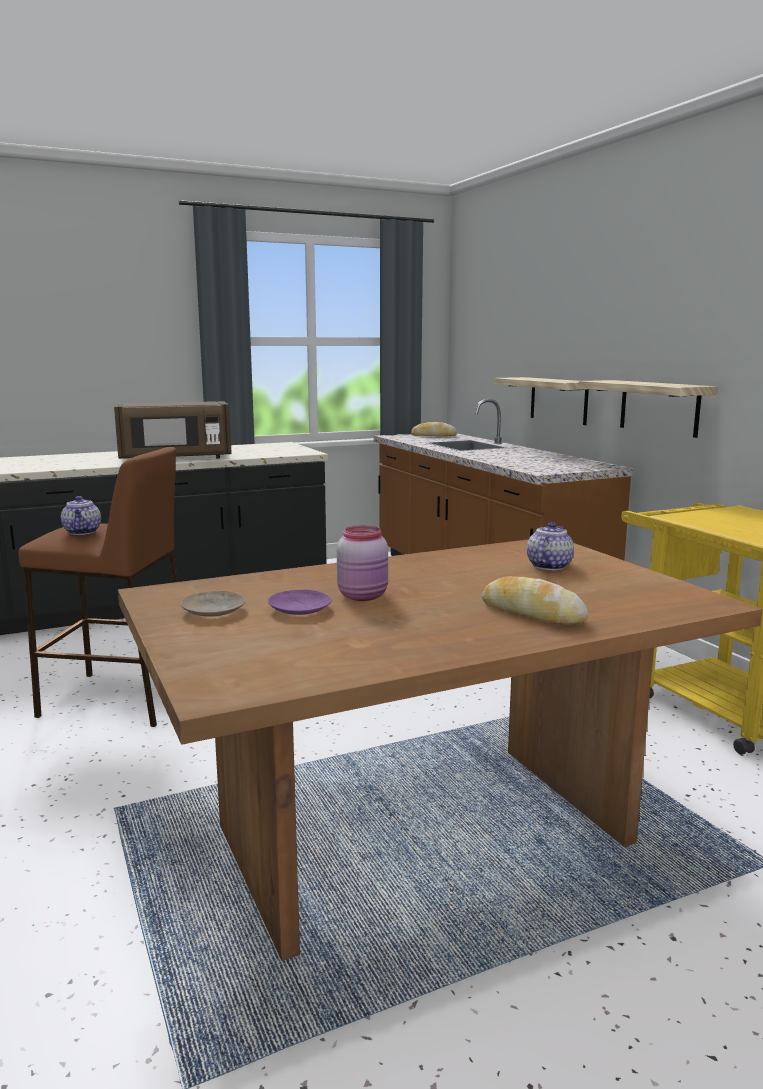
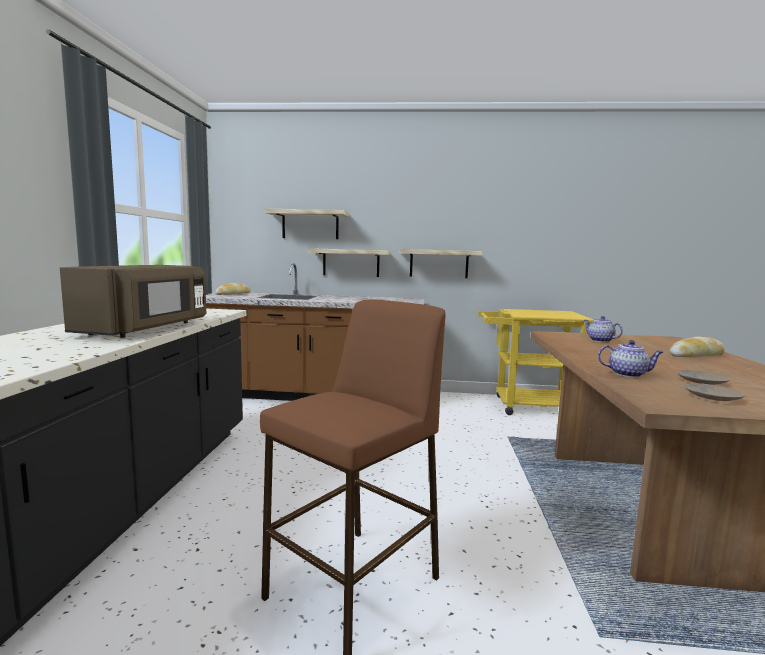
camera: 60 degrees left, 5 degrees down
teapot [61,496,101,535] -> teapot moved to [598,340,663,377]
purple plate [268,590,332,615] -> beige plate [677,370,730,385]
pink jar [337,525,388,601] -> none
none -> shelf [265,209,348,239]

